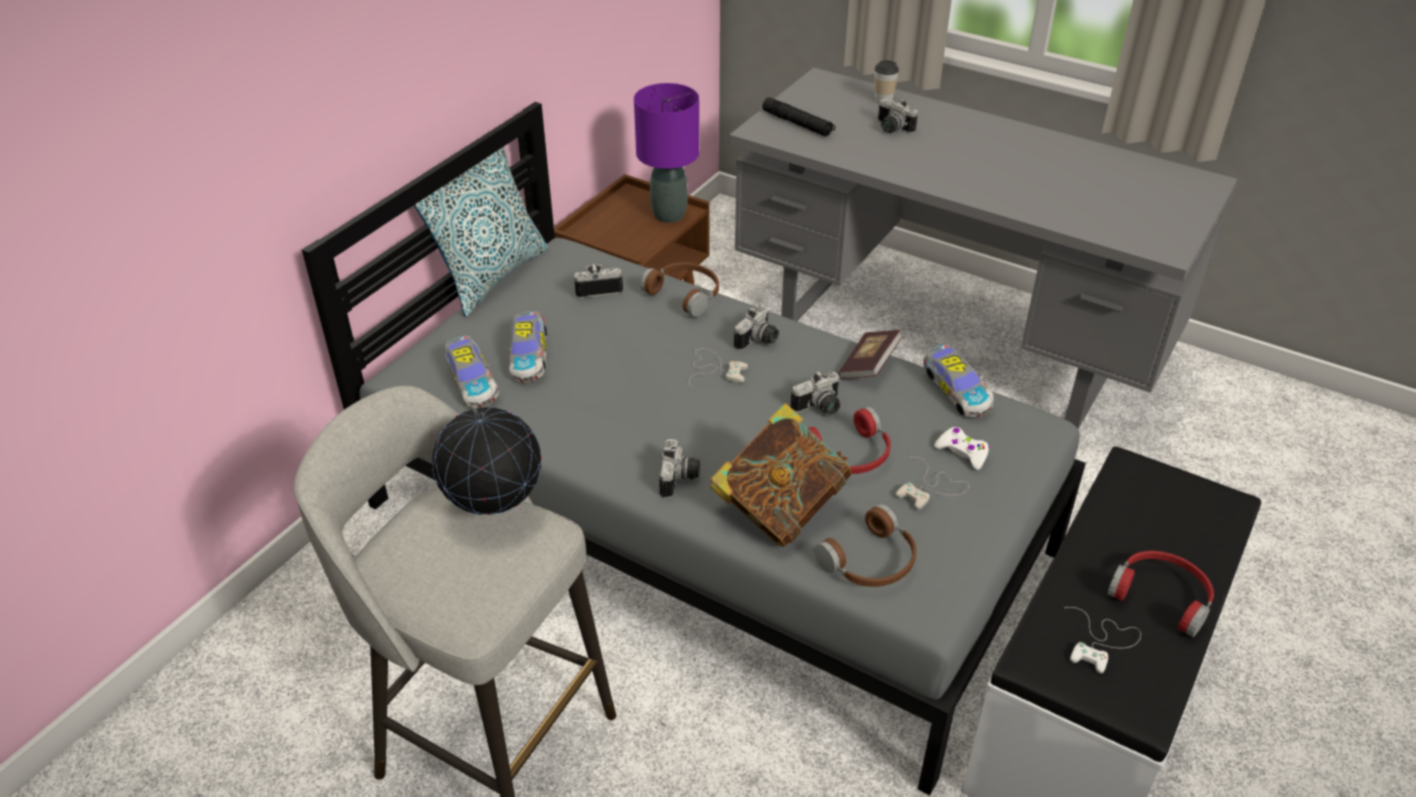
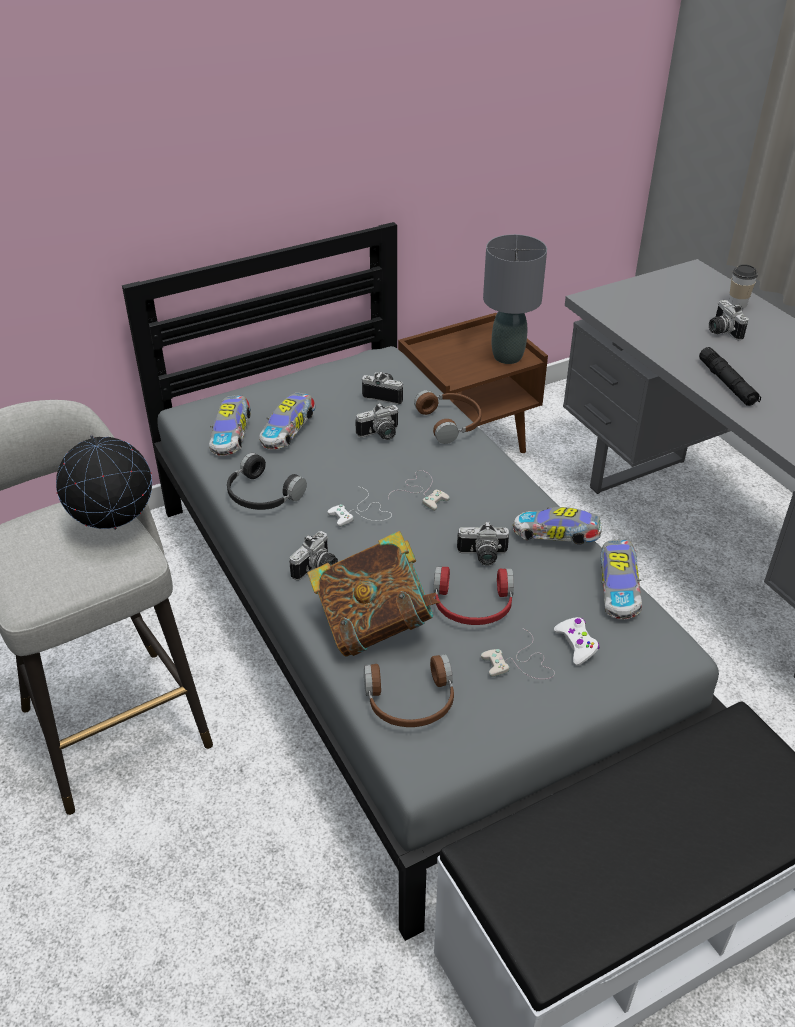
camera: 30 degrees right, 0 degrees up
pillow [414,147,548,317] -> none
purple table lamp [634,83,699,223] -> grey table lamp [483,234,547,364]
camera [734,305,779,351] -> camera moved to [355,403,398,440]
black flashlight [762,97,835,137] -> black flashlight moved to [699,347,761,406]
book [838,330,903,379] -> toy car [513,507,602,545]
white game controller [1065,607,1141,673] -> white game controller moved to [327,487,392,527]
red headphones [1107,551,1214,637] -> none
none -> black headphones [227,453,307,510]

